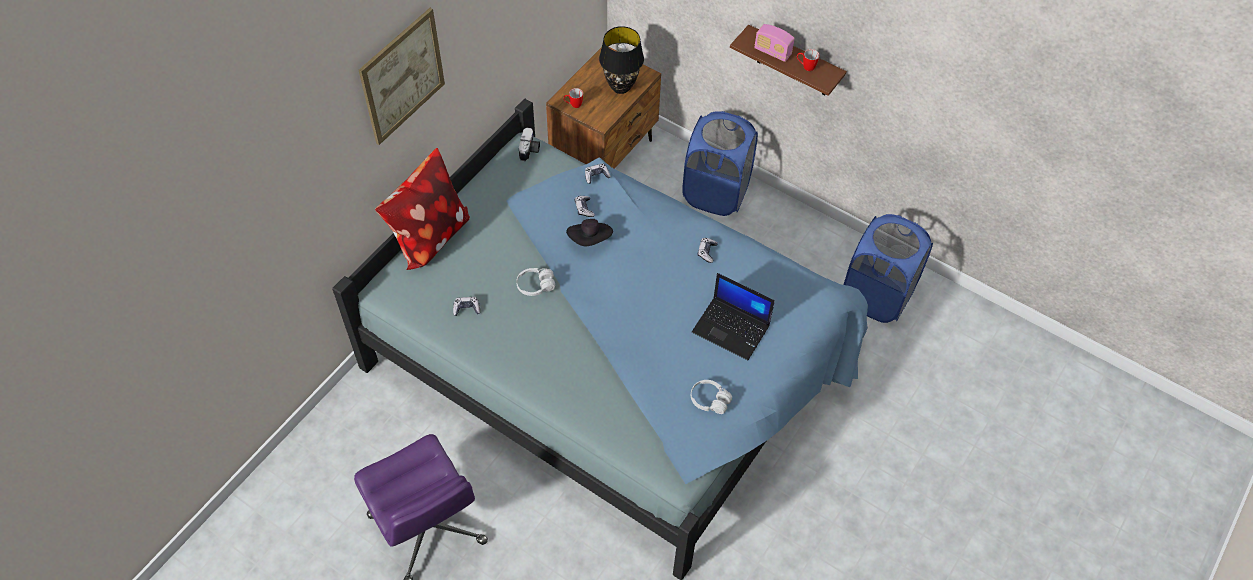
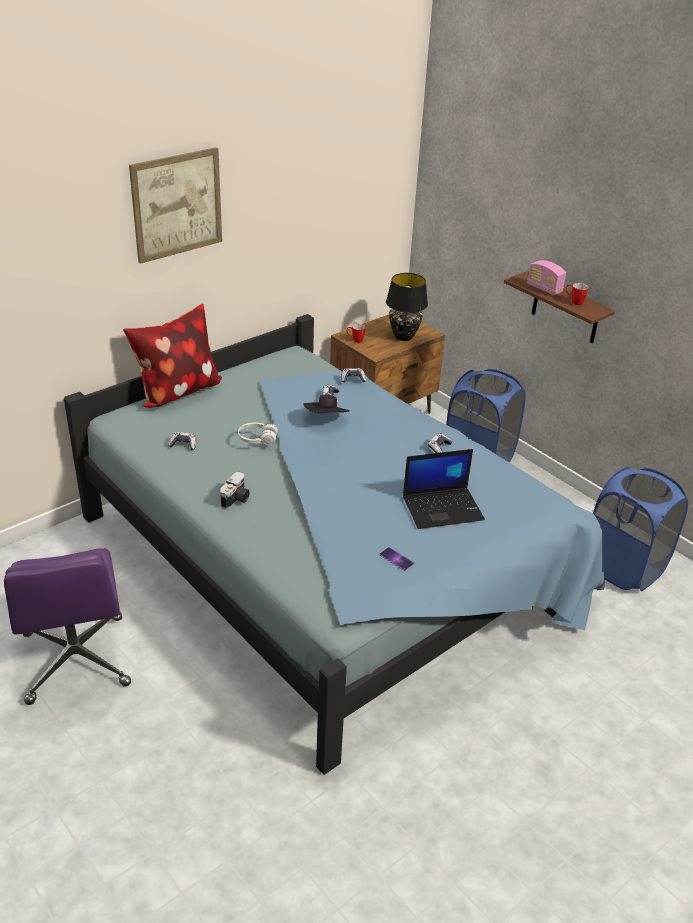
camera: 15 degrees right, 20 degrees down
camera [519,127,540,161] -> camera moved to [220,472,250,509]
white headphones [691,380,732,414] -> phone [380,547,414,571]
laptop [692,273,775,360] -> laptop turned 60 degrees counterclockwise [403,449,485,529]

